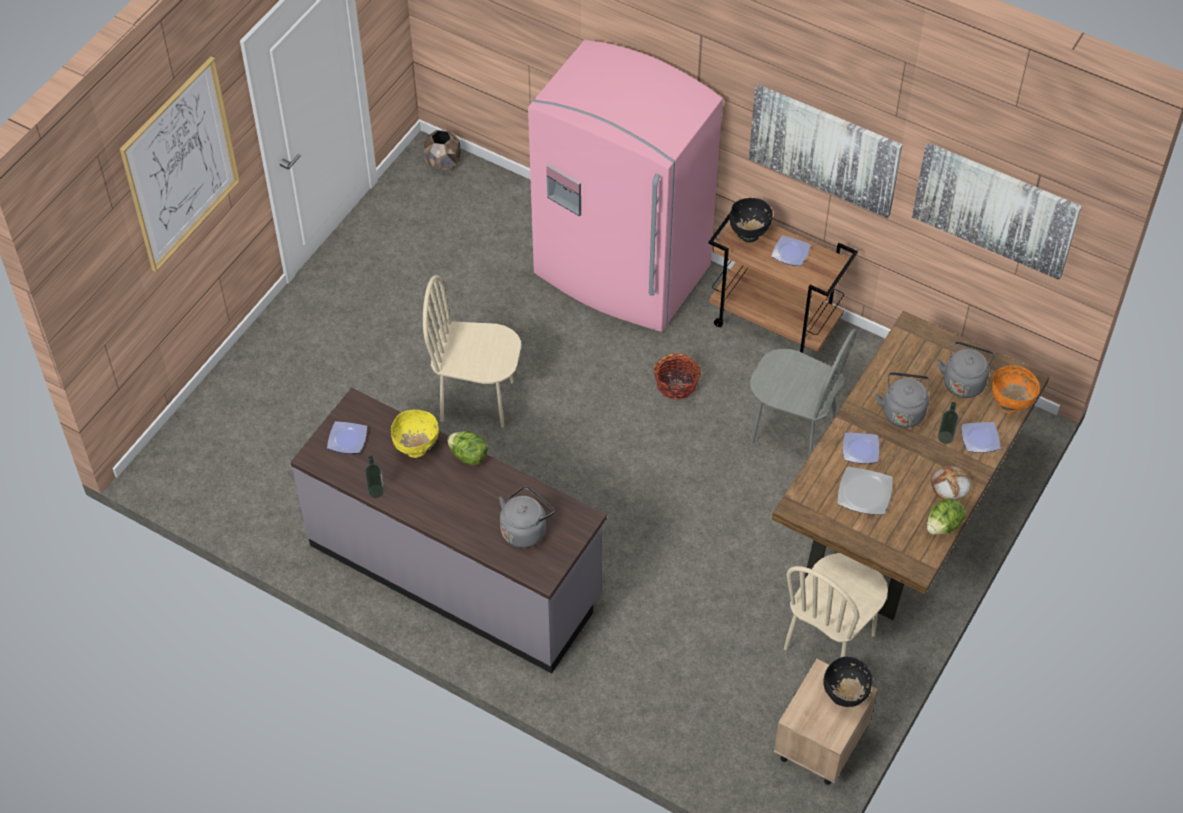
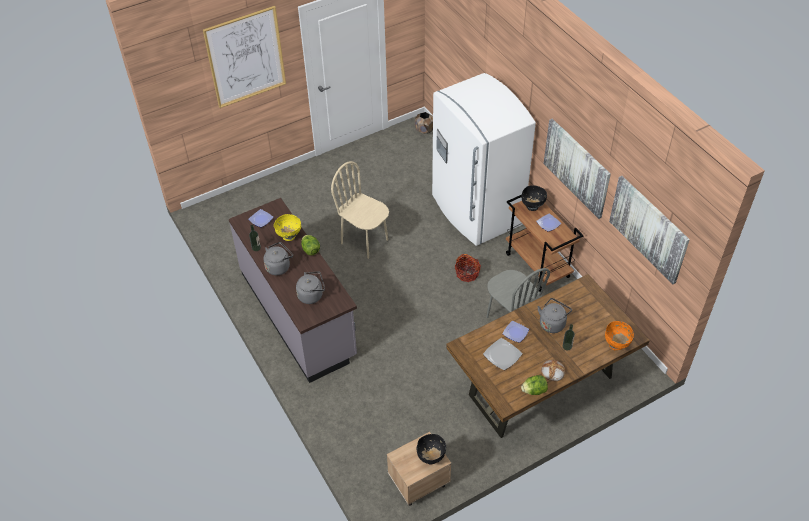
camera: 30 degrees right, 5 degrees down
pink fridge [528,40,723,332] -> white fridge [432,73,536,246]
beige chair [784,553,888,658] -> none
grey kettle [937,341,995,398] -> grey kettle moved to [264,242,293,275]
plate [962,422,1000,453] -> none

